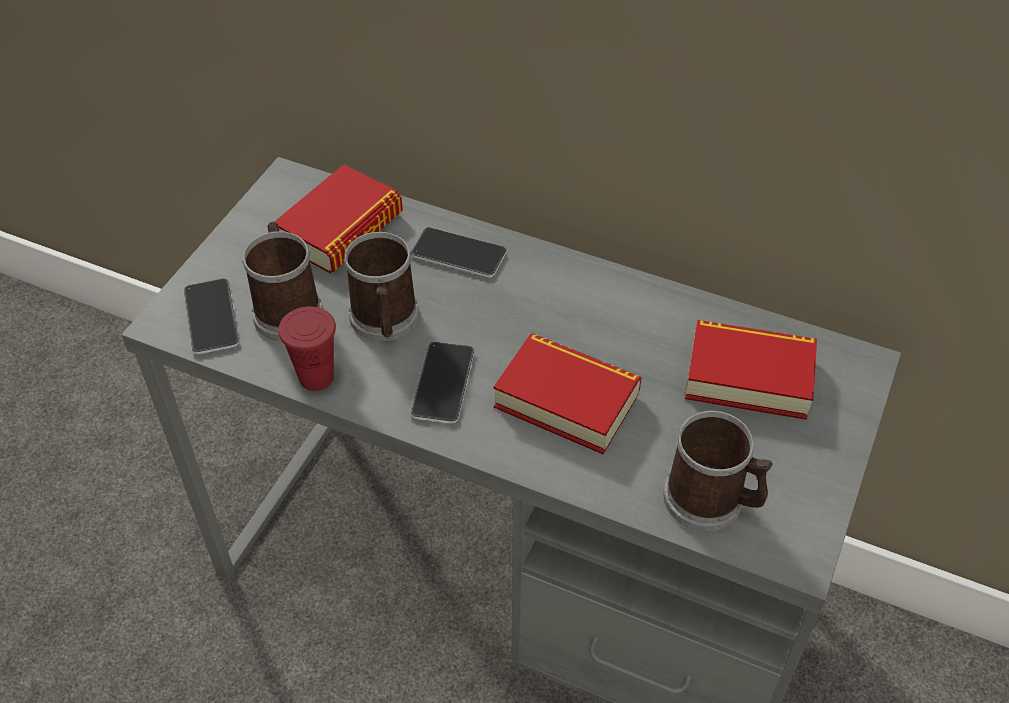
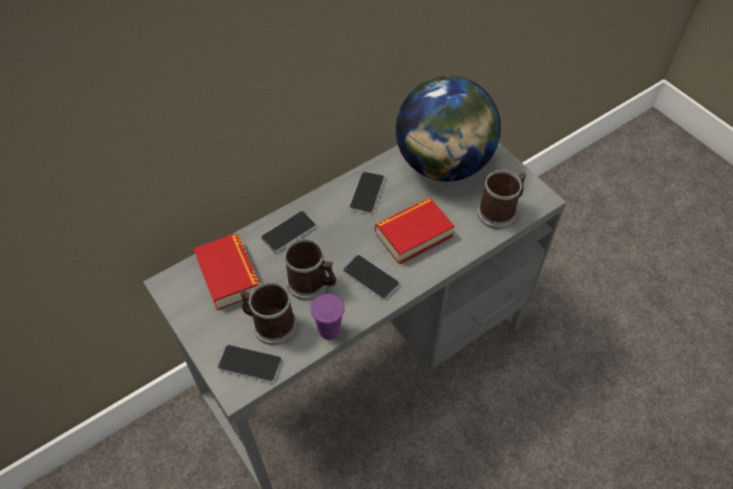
camera: 60 degrees left, 5 degrees up
red cup [278,306,336,391] -> purple cup [311,294,345,340]
book [685,320,817,420] -> globe [396,76,501,182]
none -> phone [349,172,385,214]

